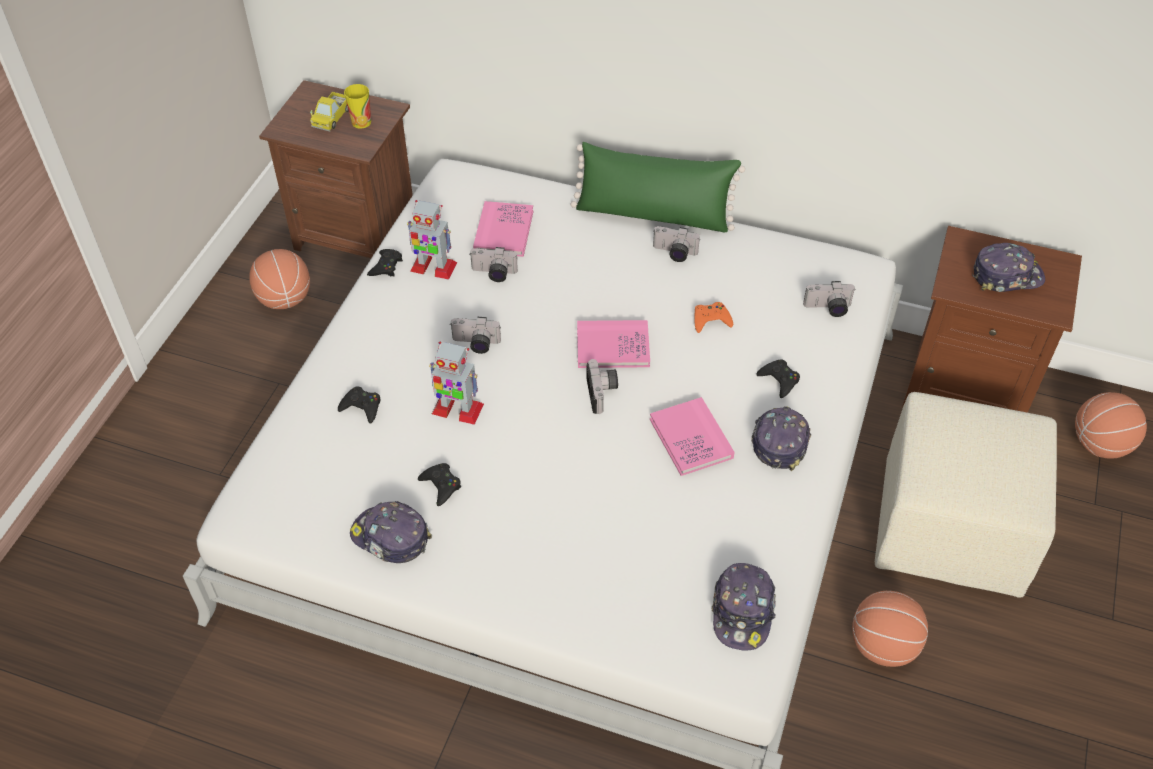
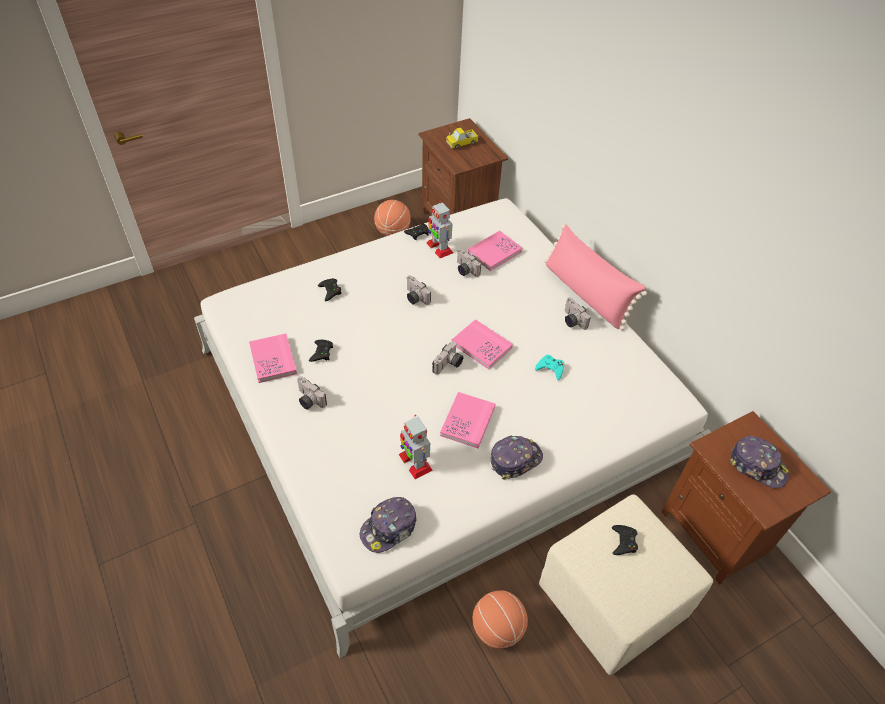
camera: 40 degrees right, 0 degrees up
cup [344,84,371,128] -> none
cap [350,501,432,563] -> pink book [249,333,297,383]
toy robot [429,341,484,425] -> toy robot moved to [399,415,433,479]
green pillow [571,142,745,232] -> pink pillow [544,224,647,331]
orange game controller [694,302,733,333] -> turquoise game controller [535,355,564,380]
black game controller [756,360,800,398] -> black game controller moved to [612,525,638,555]
camera [803,281,856,317] -> camera moved to [297,376,327,410]
basketball [1075,392,1147,459] -> none

